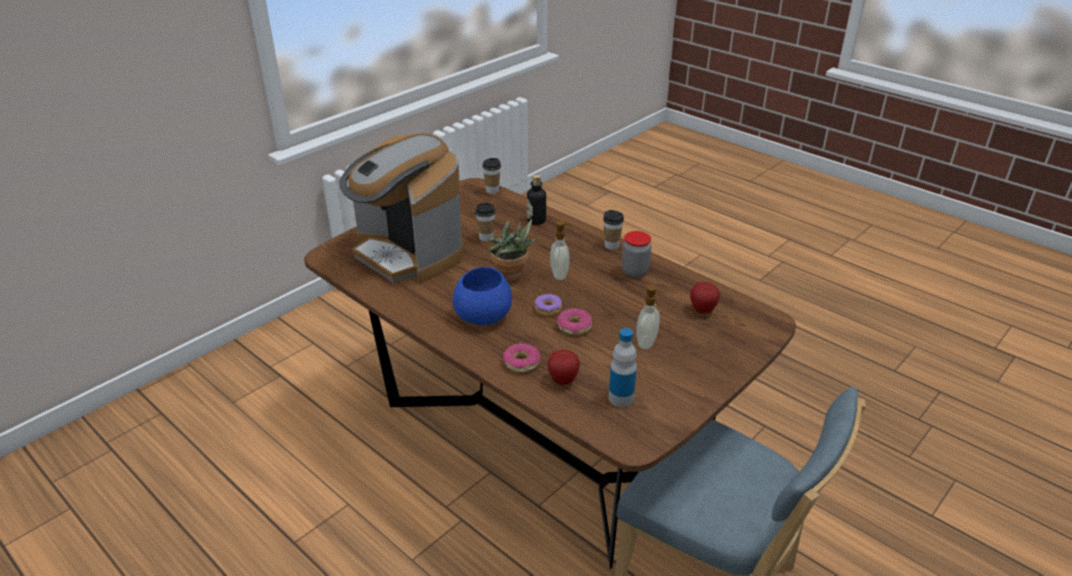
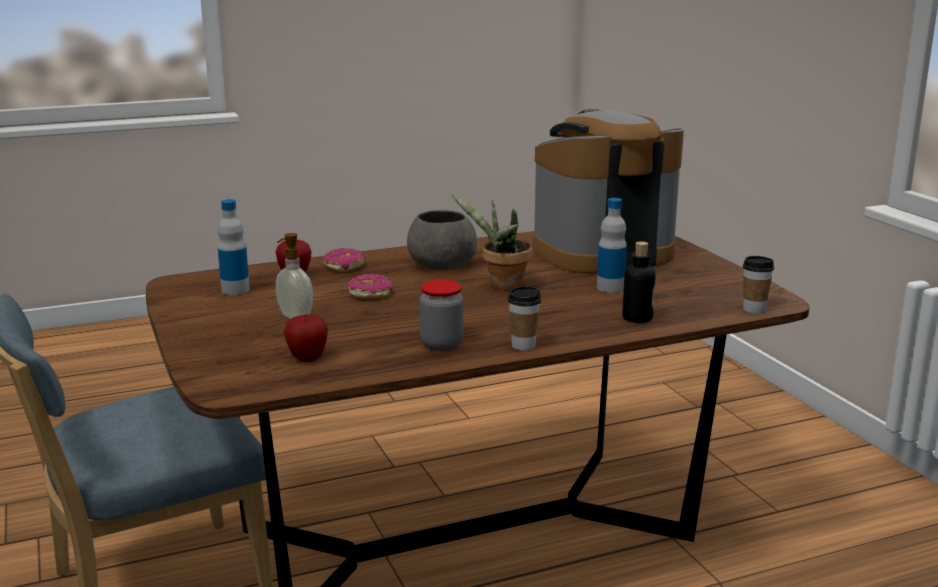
camera: 115 degrees right, 15 degrees down
blue bowl [453,267,512,325] -> grey bowl [407,210,477,270]
cup [475,203,496,242] -> bottle [597,198,627,293]
donut [535,294,562,316] -> none
soap dispenser [550,221,572,280] -> none

